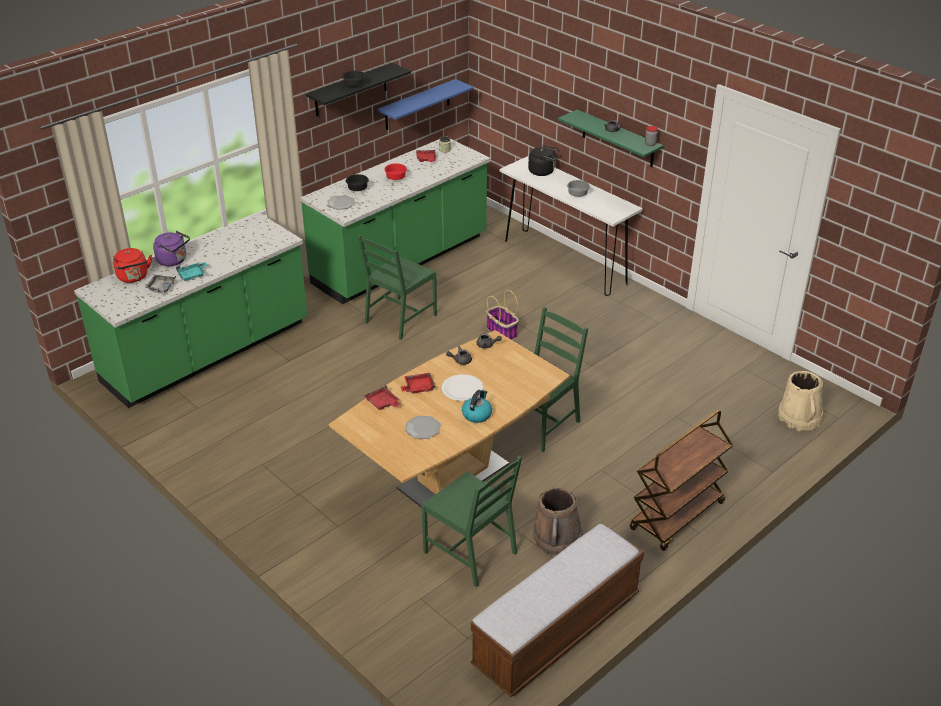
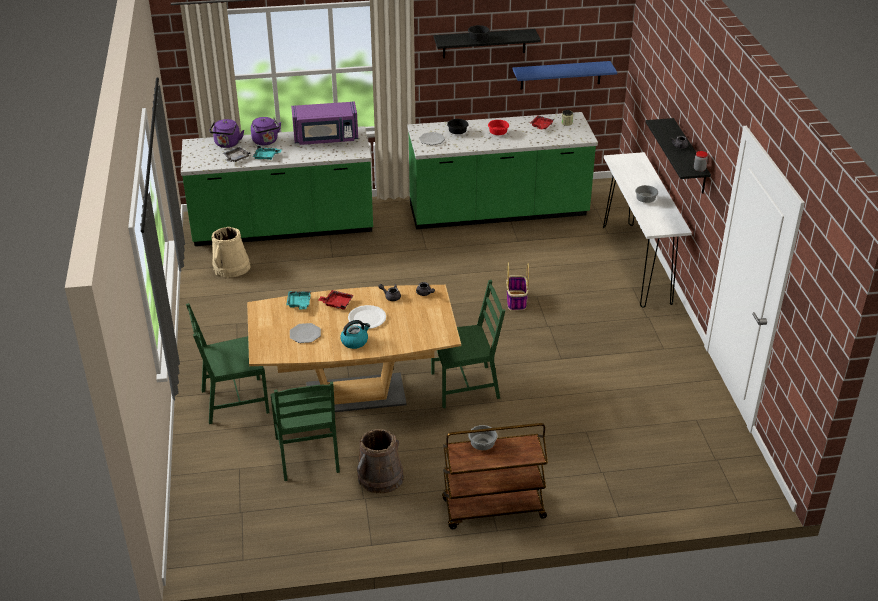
camera: 35 degrees right, 0 degrees up
red kettle [113,248,152,283] -> purple kettle [209,119,244,148]
green chair [358,235,437,340] -> green chair moved to [186,303,269,424]
red tray [363,385,401,410] -> turquoise tray [286,290,311,309]
bench [471,523,644,697] -> none
black kettle [528,145,558,176] -> none
green shelf [558,109,663,167] -> black shelf [646,118,711,194]
beige bucket [778,371,823,431] -> beige bucket moved to [211,227,251,278]
none -> purple microwave [291,101,358,145]
none -> grey bowl [468,425,497,450]

